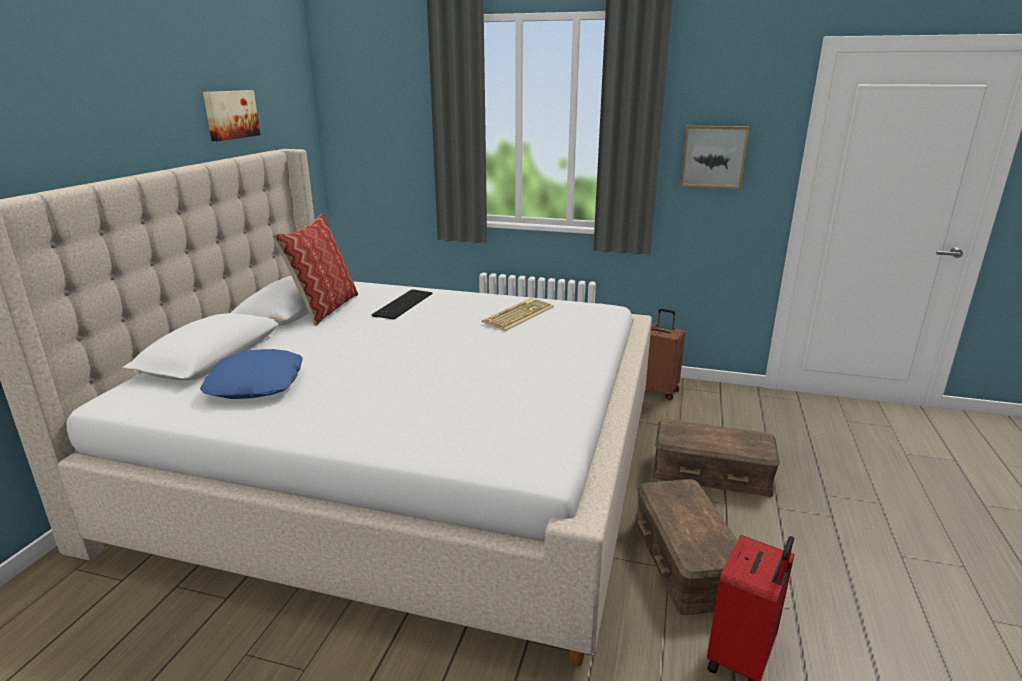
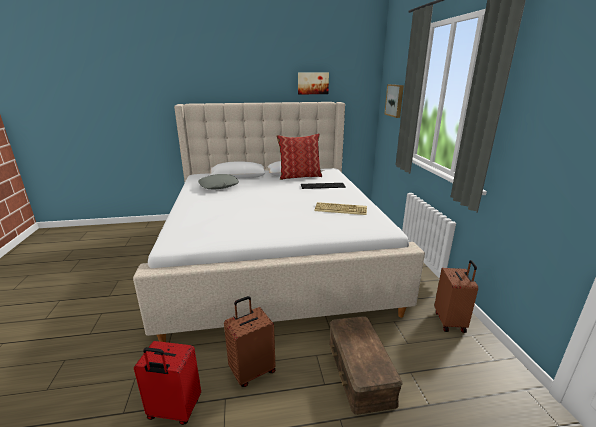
camera: 65 degrees right, 0 degrees up
blue pillow [200,349,303,399] -> grey pillow [198,174,239,189]
brown storage box [635,479,738,615] -> brown suitcase [224,296,275,387]
picture [681,125,749,189] -> picture moved to [384,84,404,118]

